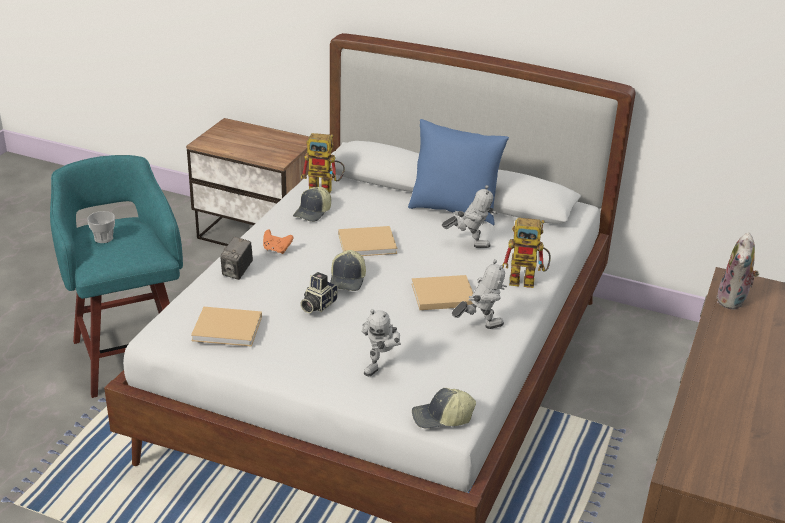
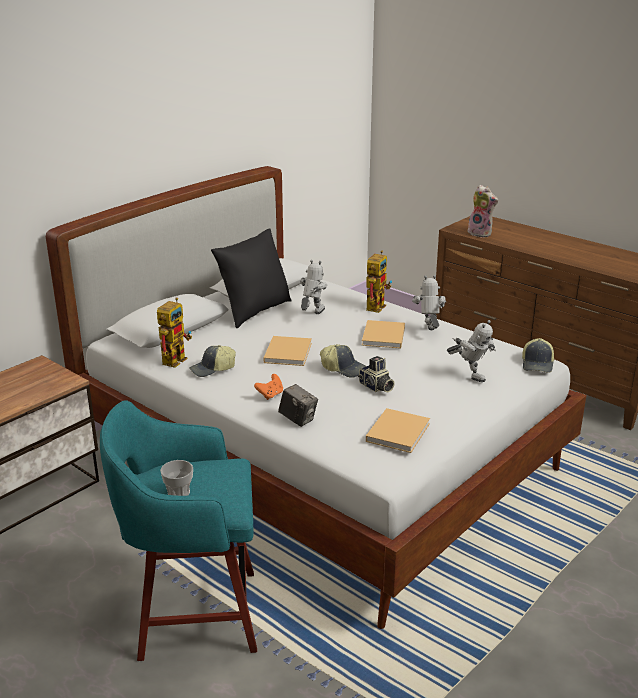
camera: 70 degrees left, 5 degrees down
cap [293,187,331,222] -> cap turned 105 degrees clockwise [189,345,236,377]
blue pillow [408,119,509,225] -> black pillow [211,228,292,328]

